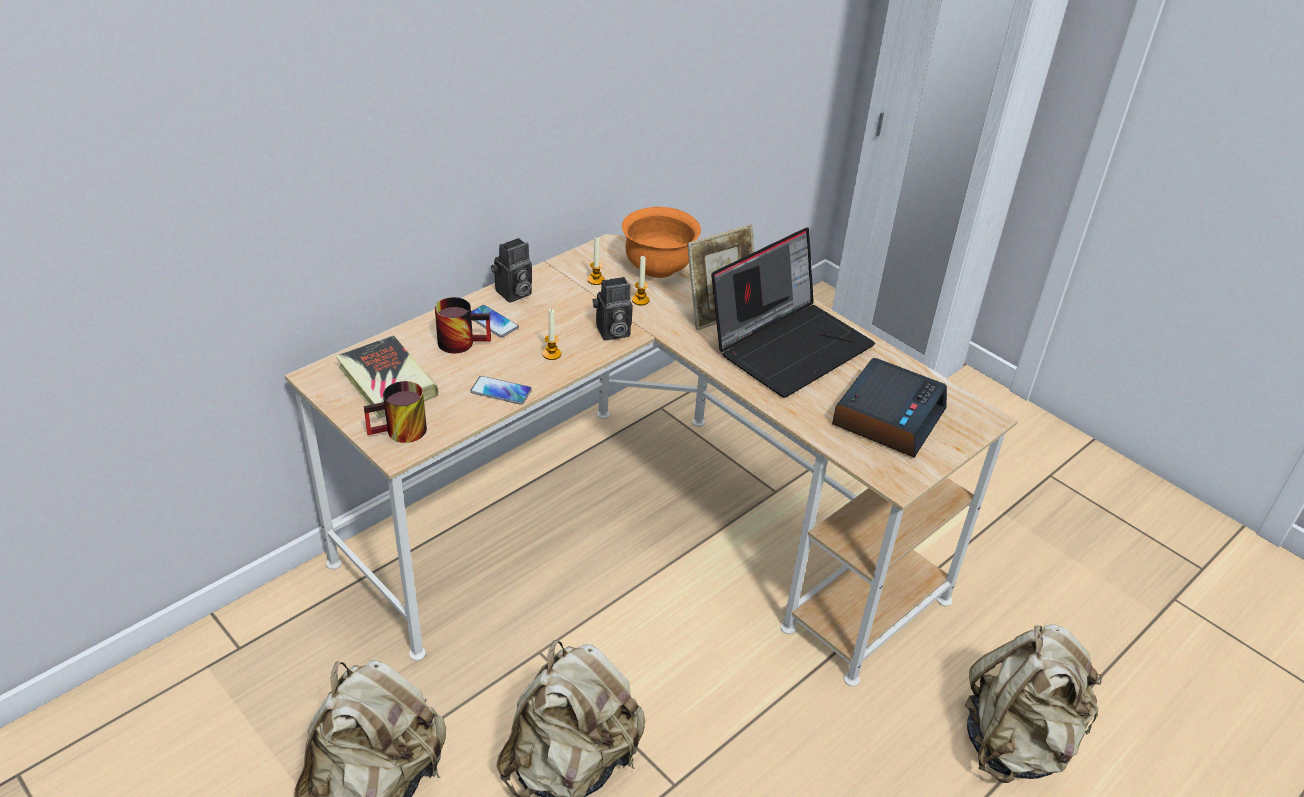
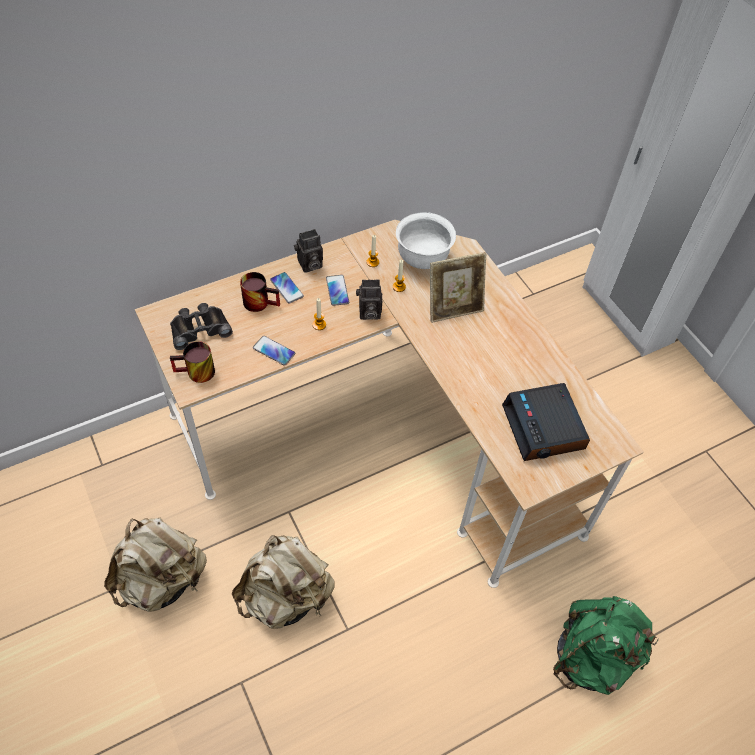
camera: 15 degrees right, 15 degrees up
book [336,335,439,418] -> black binoculars [170,303,233,350]
orange bowl [622,207,701,278] -> white bowl [396,212,456,269]
laptop [711,227,875,398] -> none
alarm clock [832,358,947,458] -> alarm clock turned 120 degrees clockwise [502,383,590,461]
beige backpack [965,624,1103,783] -> green backpack [553,596,659,695]
none -> phone [326,275,349,306]

